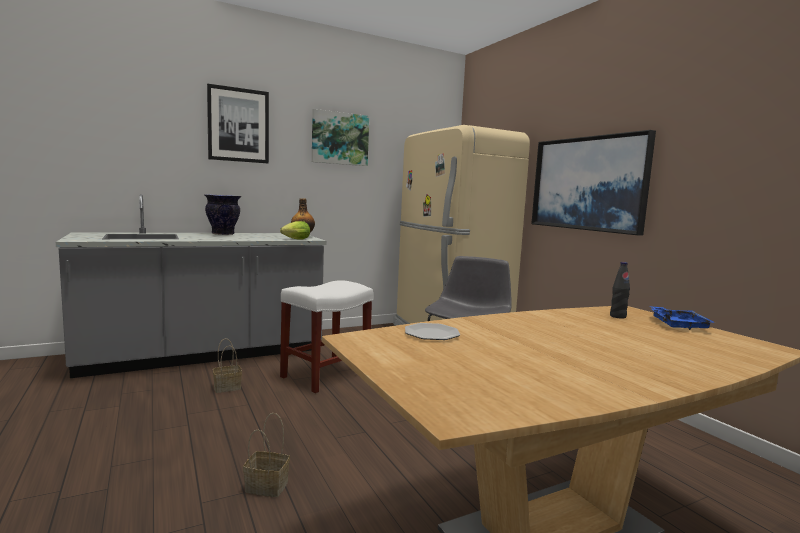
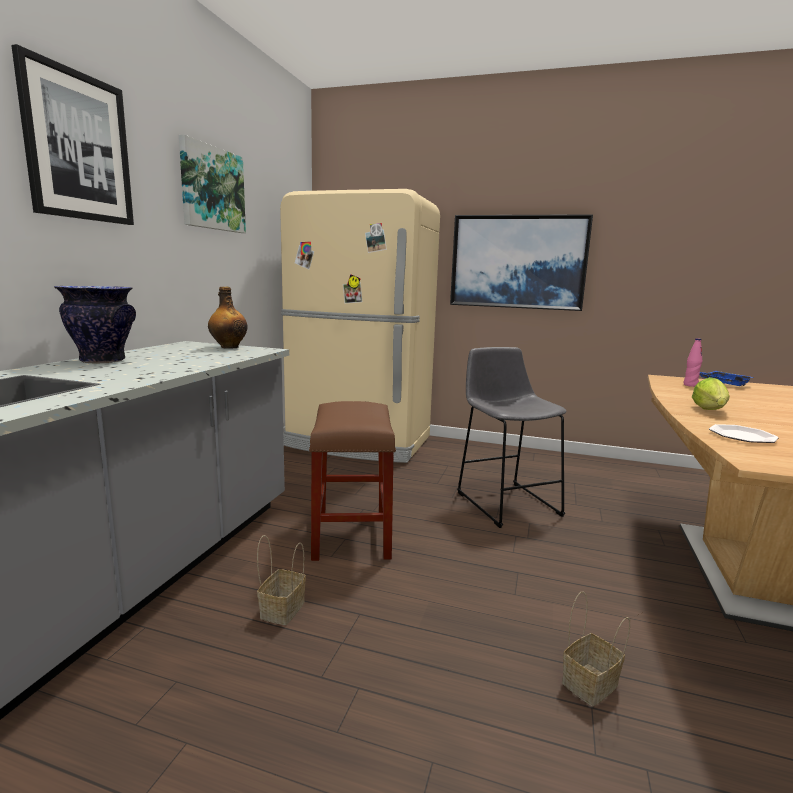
camera: 45 degrees left, 5 degrees up
lettuce [280,221,310,240] -> lettuce moved to [692,377,730,410]
white stool [280,280,373,393] -> brown stool [309,401,396,561]
black bottle [610,262,630,319] -> pink bottle [684,338,702,387]

